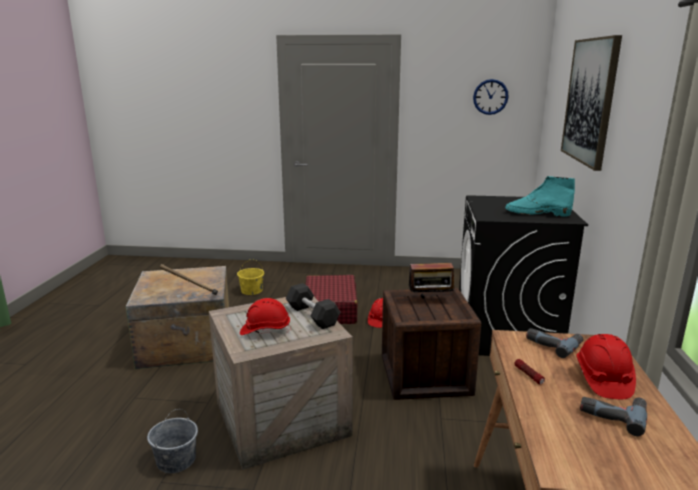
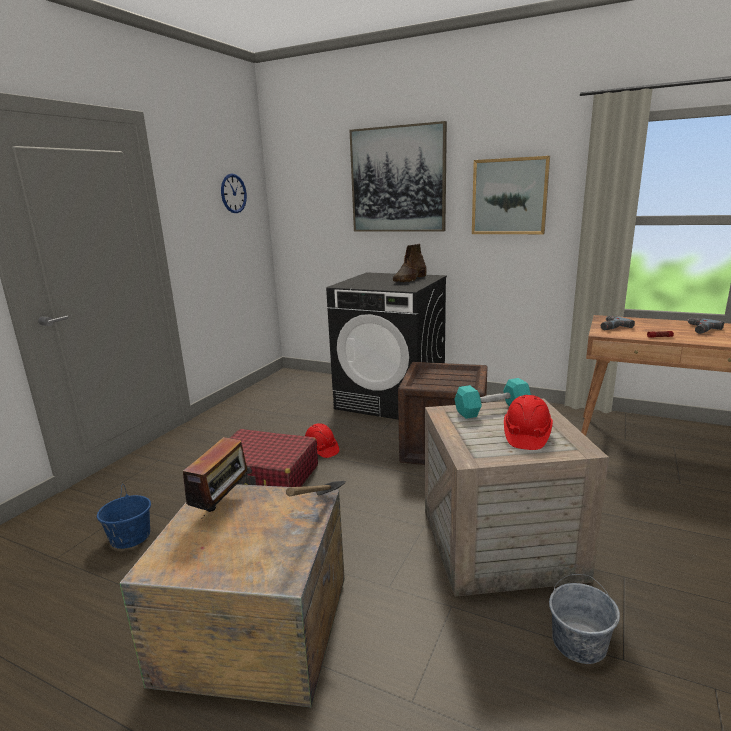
camera: 70 degrees left, 0 degrees up
yellow bucket [237,259,264,295] -> blue bucket [97,484,151,549]
black dumbbell [286,283,340,329] -> turquoise dumbbell [454,378,531,419]
radio [405,263,457,298] -> radio moved to [176,437,253,519]
turquoise boot [505,176,575,217] -> brown boot [393,244,427,282]
red hard hat [576,334,636,399] -> none
none -> picture [472,156,550,234]

